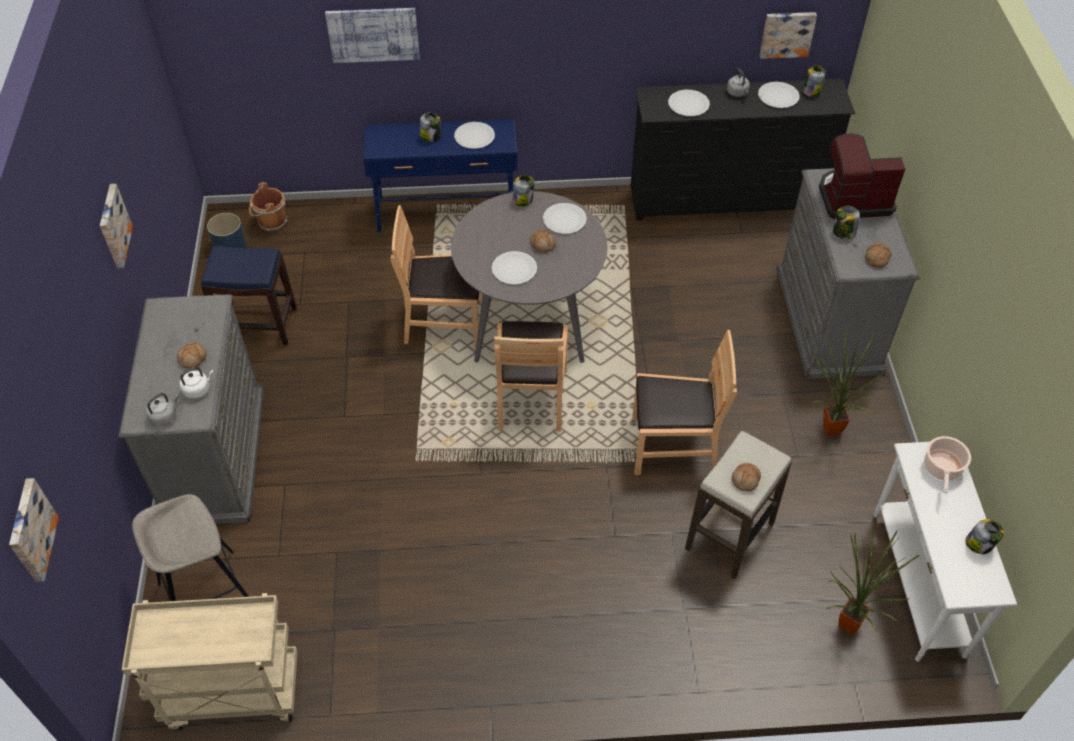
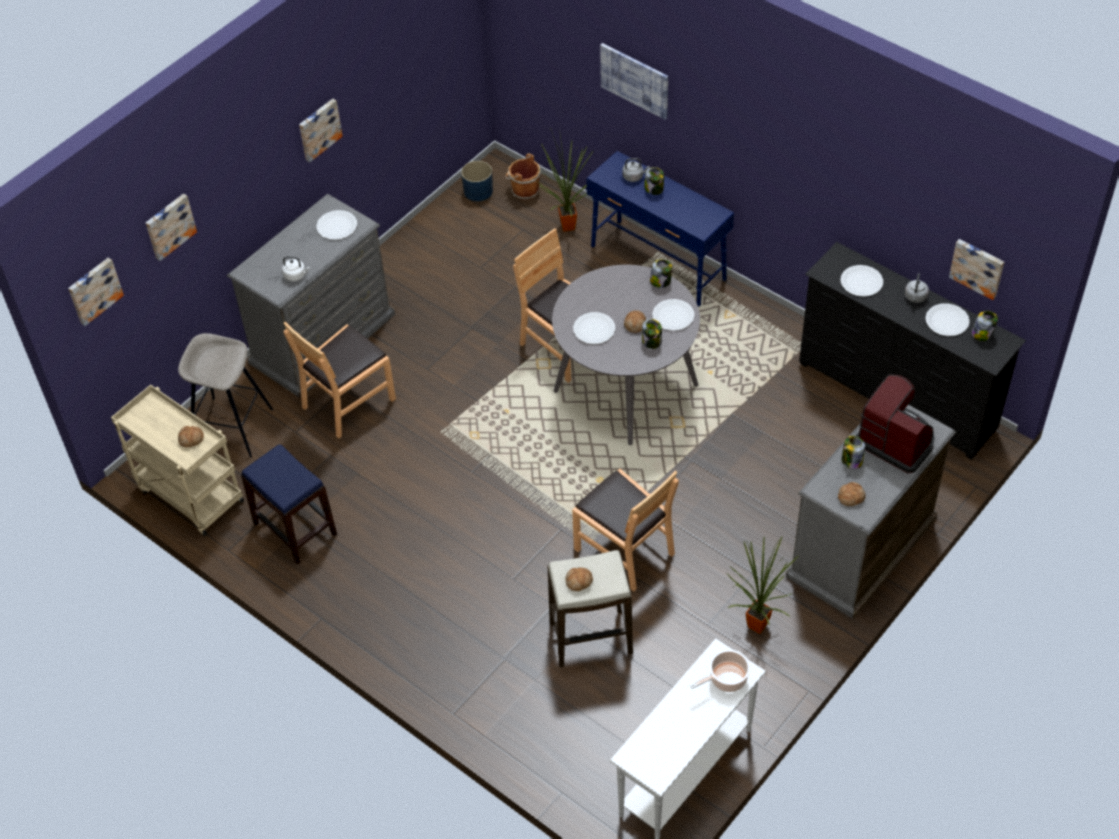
camera: 45 degrees right, 0 degrees up
grey kettle [145,393,179,426] -> grey kettle moved to [622,158,650,182]
bread [177,342,207,369] -> bread moved to [178,426,204,447]
stool [201,246,297,345] -> stool moved to [241,444,337,565]
white plate [454,122,495,149] -> white plate moved to [316,210,357,240]
brown chair [494,321,568,432] -> brown chair moved to [283,322,396,439]
potted plant [825,529,919,635] -> potted plant moved to [537,128,594,232]
jar [965,519,1004,554] -> jar moved to [642,319,662,349]
none -> picture [146,194,197,261]

